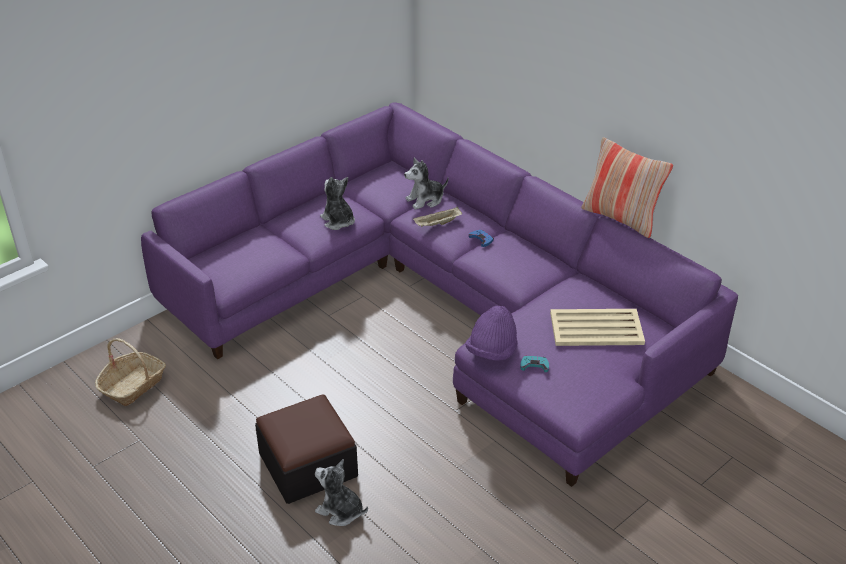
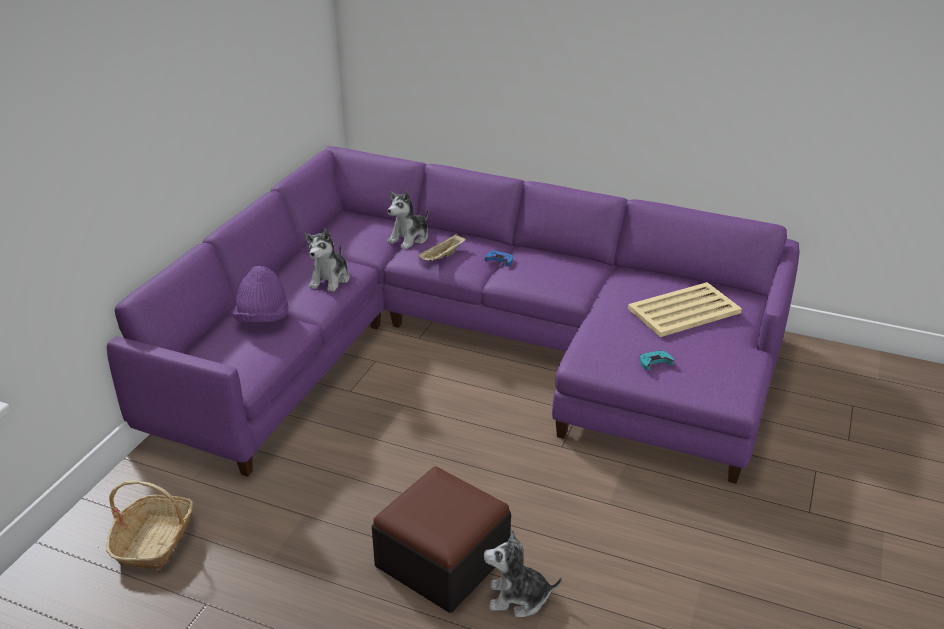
camera: 25 degrees left, 5 degrees down
plush toy [320,177,355,230] -> plush toy turned 105 degrees counterclockwise [304,229,350,292]
purple hat [465,306,517,360] -> purple hat moved to [232,266,289,322]
pillow [582,137,673,238] -> none

